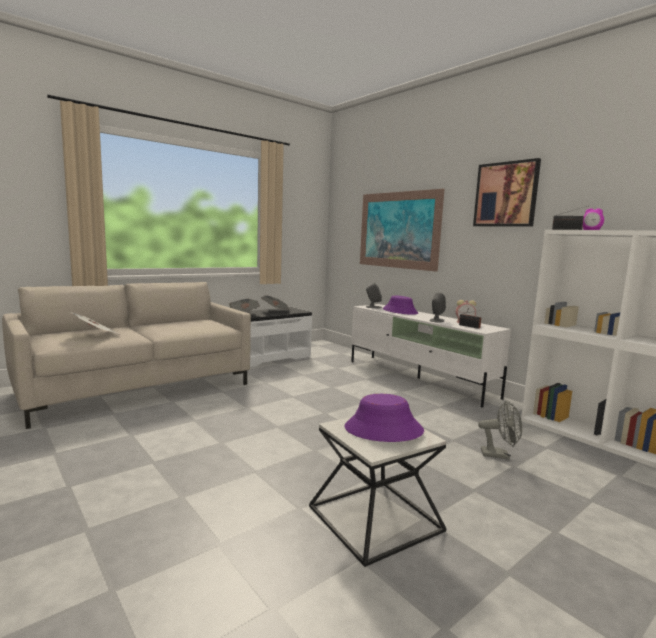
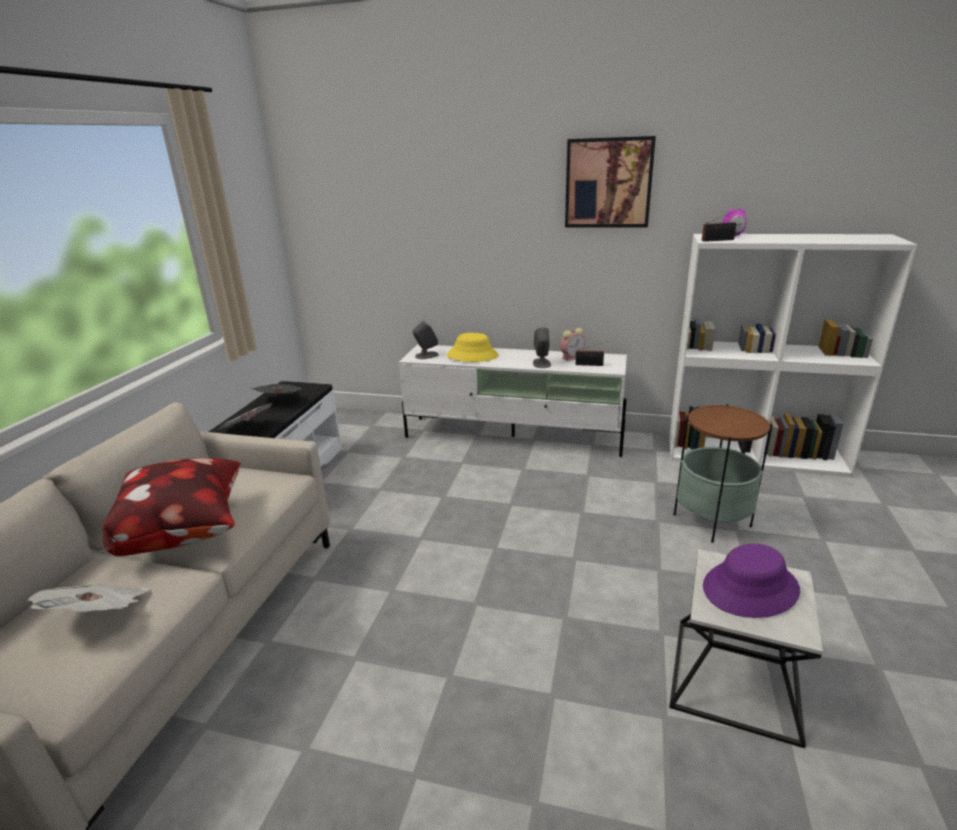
camera: 35 degrees left, 15 degrees up
picture [360,189,444,272] -> none
purple hat [383,295,418,315] -> yellow hat [447,333,499,362]
grey fan [478,401,522,459] -> side table [674,404,772,543]
none -> pillow [103,458,241,556]

